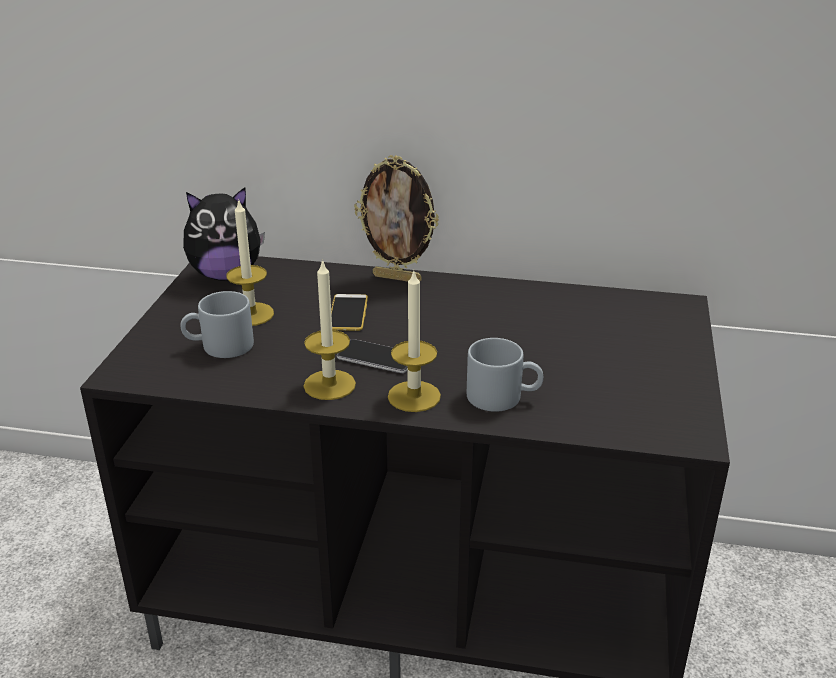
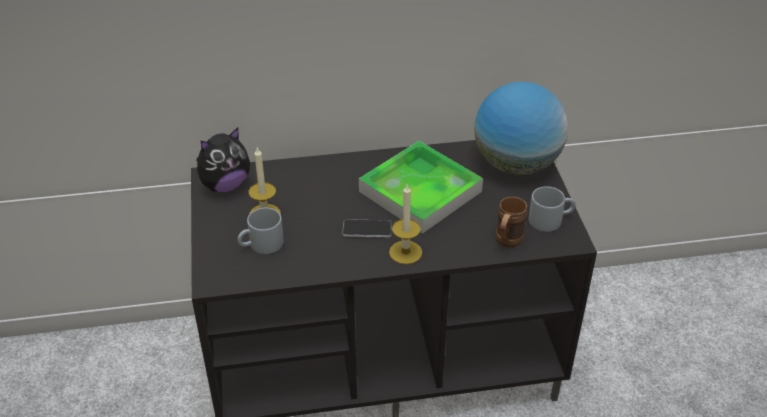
camera: 20 degrees left, 10 degrees up
candle [303,259,356,400] -> none
phone [331,294,368,331] -> none
picture frame [354,155,439,282] -> none
grey mug [467,338,543,412] -> grey mug moved to [529,186,575,232]
none -> tray [359,141,483,234]
none -> globe [474,82,568,175]
none -> brown mug [496,197,528,247]

